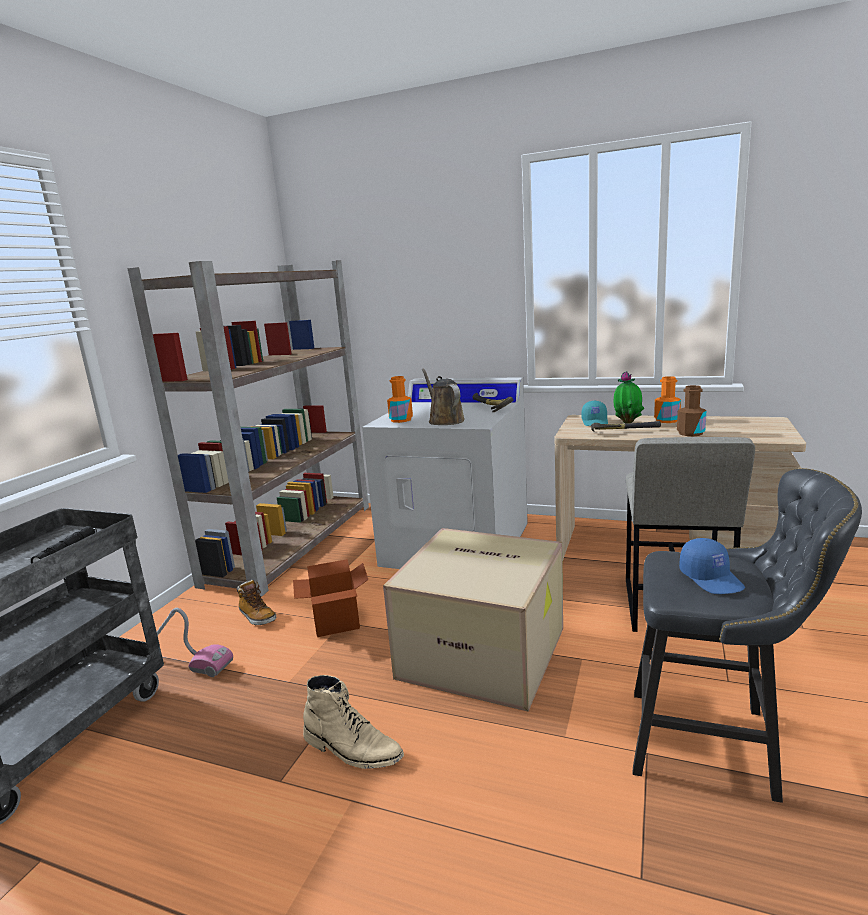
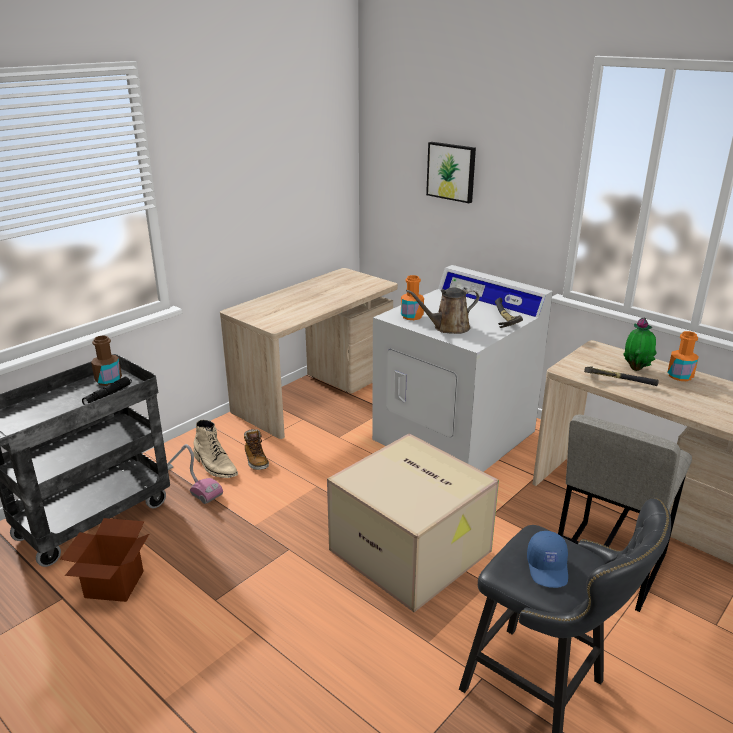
camera: 20 degrees right, 10 degrees up
brown bookcase [127,260,369,597] -> beige desk [220,268,398,439]
cardboard box [293,559,368,637] -> cardboard box moved to [60,518,149,602]
beige boot [303,675,404,769] -> beige boot moved to [193,420,238,478]
brown watering can [422,369,465,425] -> brown watering can turned 105 degrees counterclockwise [406,287,479,334]
turquoise cap [582,400,608,426] -> none
brown bottle [677,385,706,436] -> brown bottle moved to [91,336,122,386]
none -> picture [426,142,476,203]

